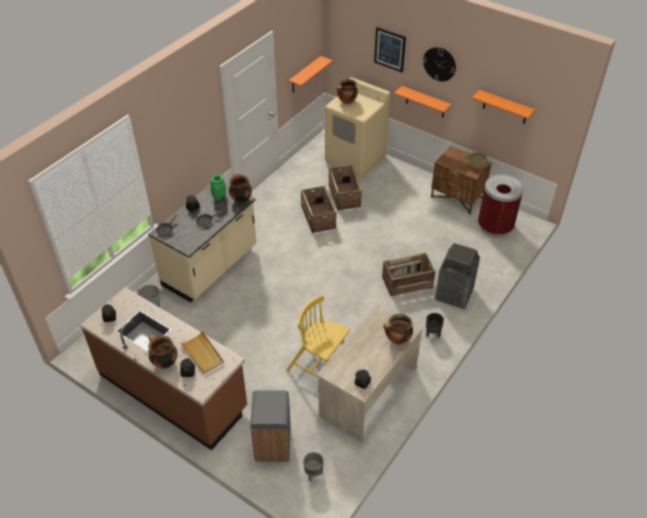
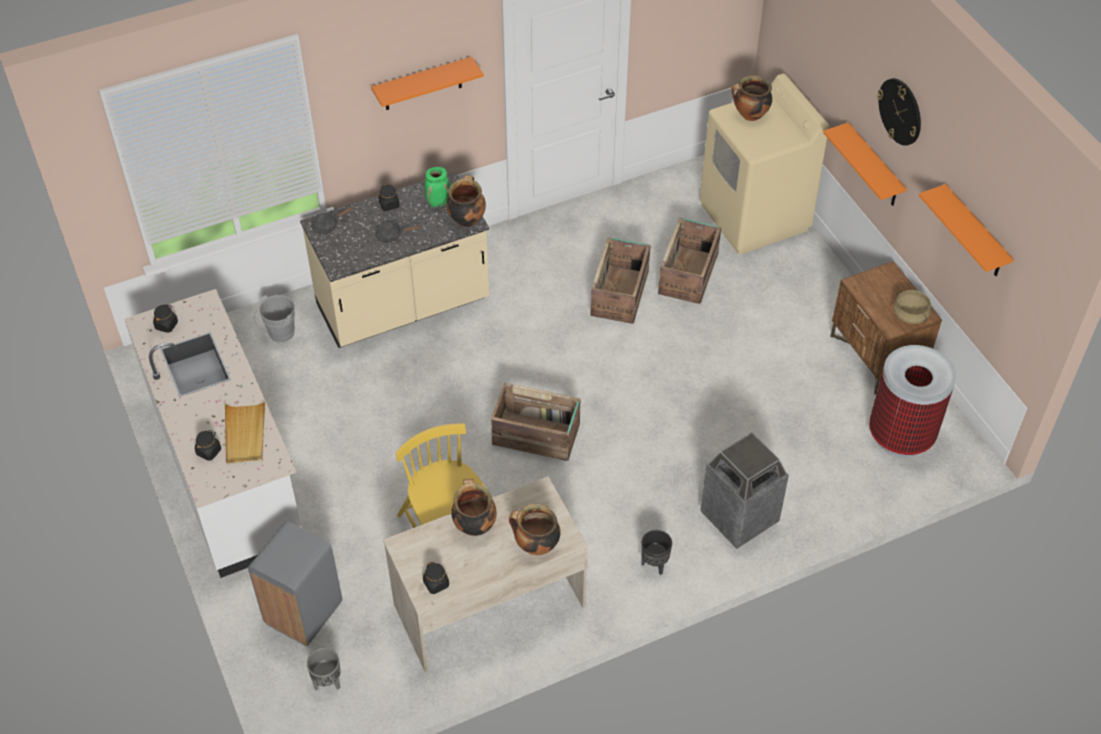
camera: 30 degrees right, 5 degrees up
brown counter [80,287,247,450] -> white counter [124,289,302,578]
cooking pot [148,335,178,369] -> cooking pot moved to [451,479,497,536]
orange shelf [288,56,333,93] -> orange shelf moved to [371,57,484,110]
picture [374,27,406,72] -> none
crate [382,252,436,296] -> crate moved to [491,383,580,461]

